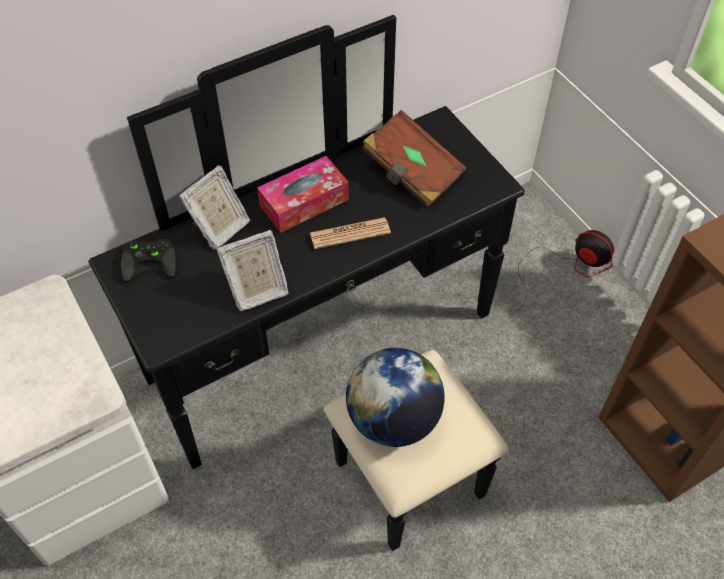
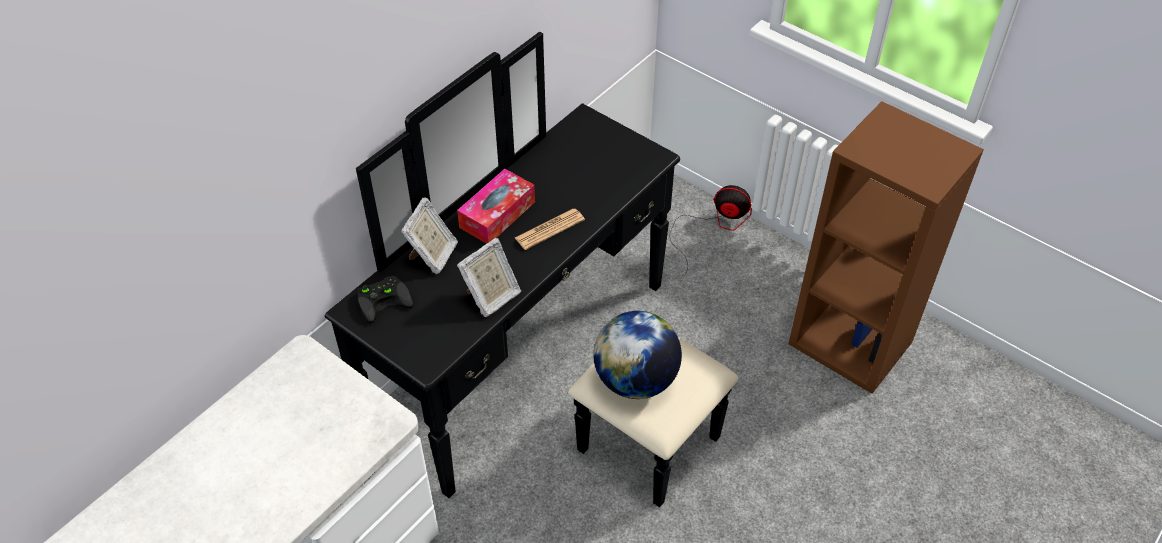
camera: 20 degrees left, 5 degrees down
brown book [361,110,466,208] -> none

